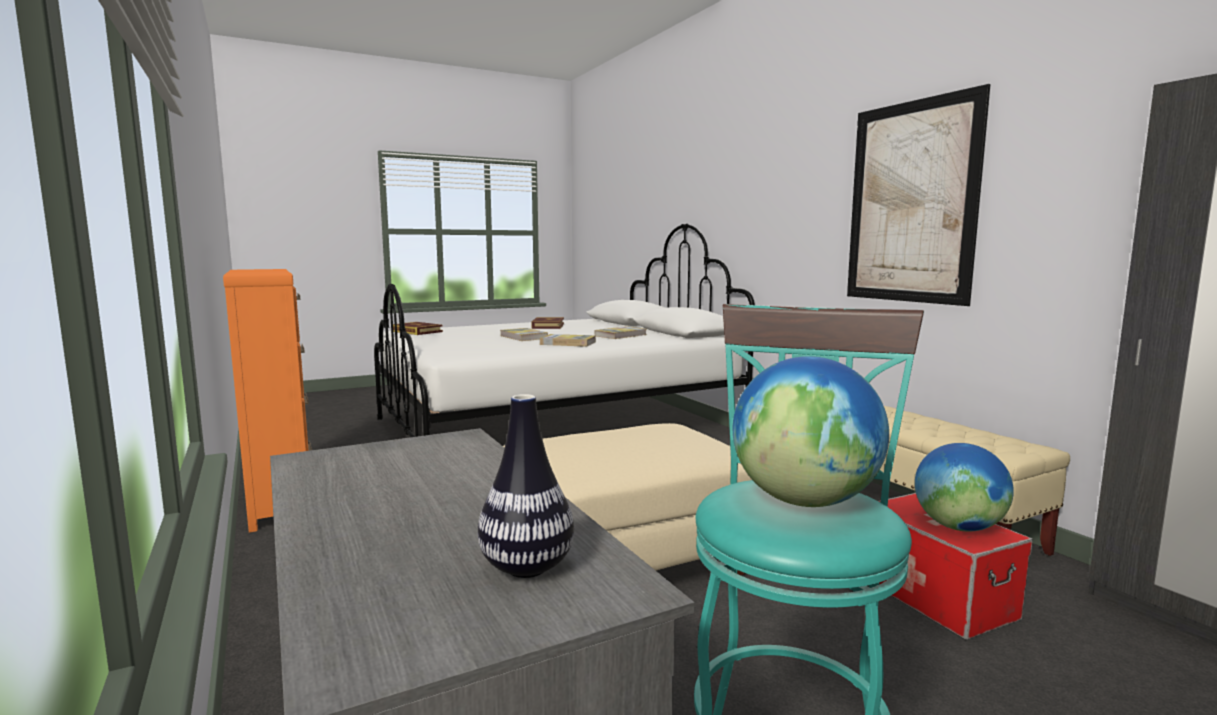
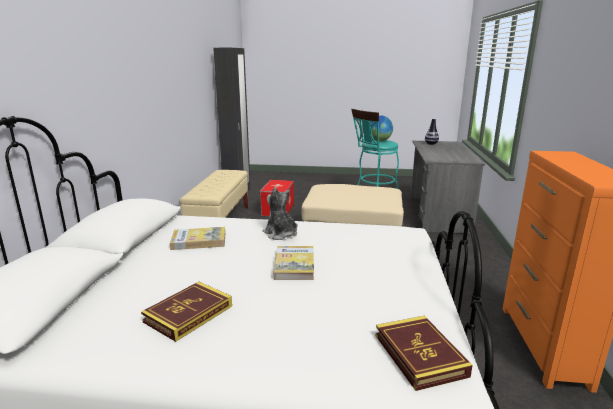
camera: 145 degrees left, 10 degrees up
book [540,334,596,347] -> plush toy [263,187,297,240]
picture [847,84,991,306] -> none
globe [915,443,1014,532] -> none

